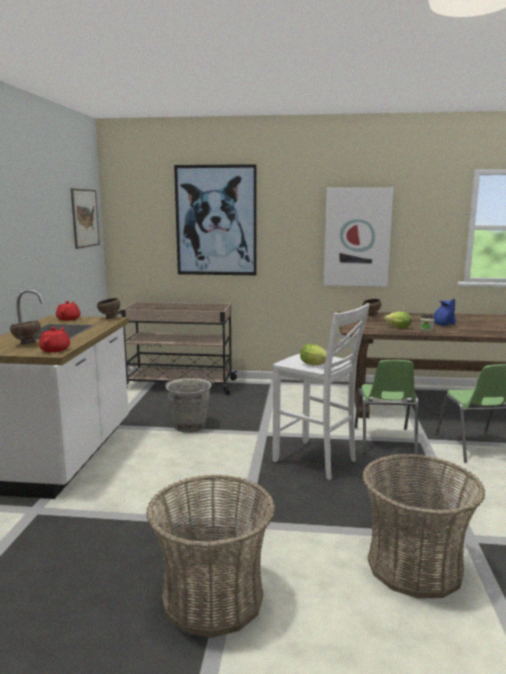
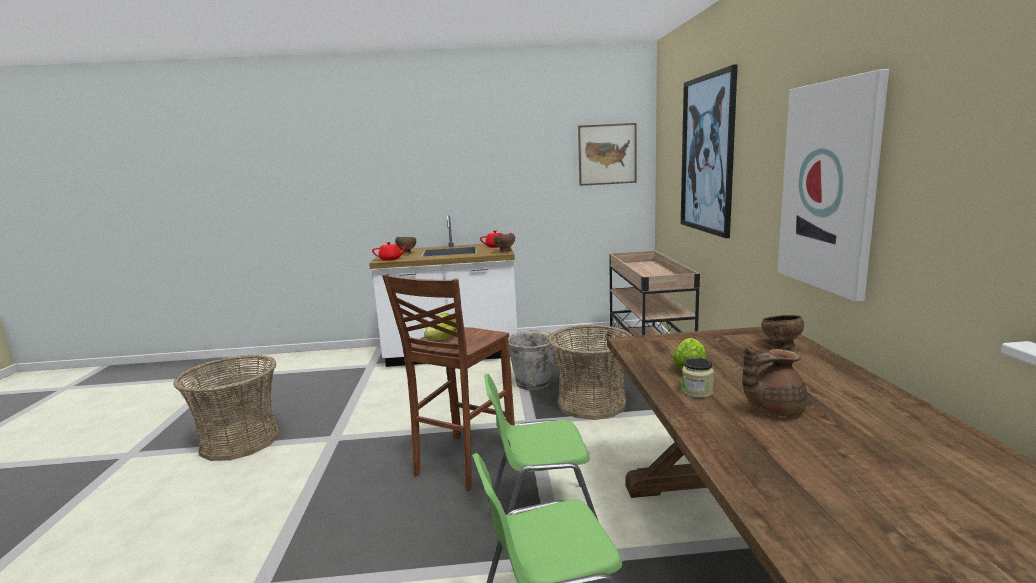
camera: 80 degrees right, 0 degrees up
white stool [272,303,370,480] -> brown stool [382,274,515,491]
basket [362,454,485,599] -> basket moved to [548,324,633,420]
blue teapot [433,299,456,326] -> brown teapot [742,347,808,416]

